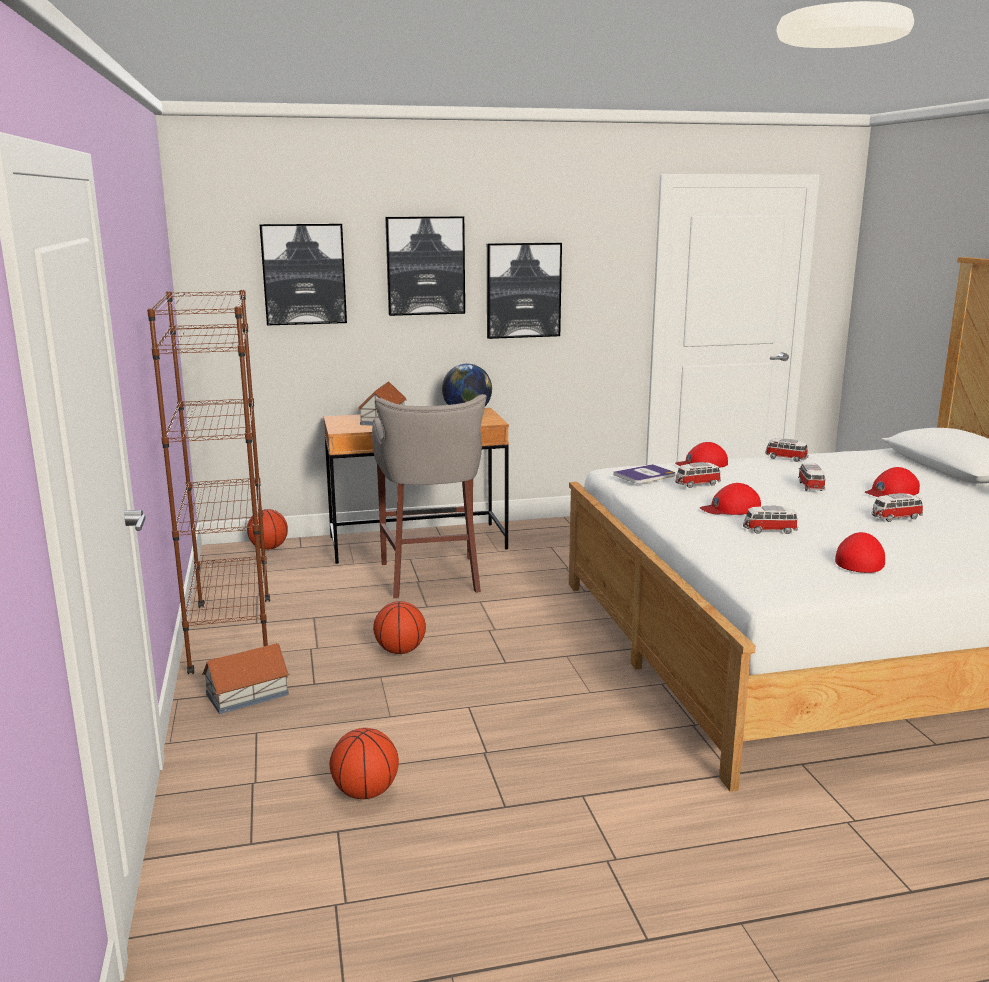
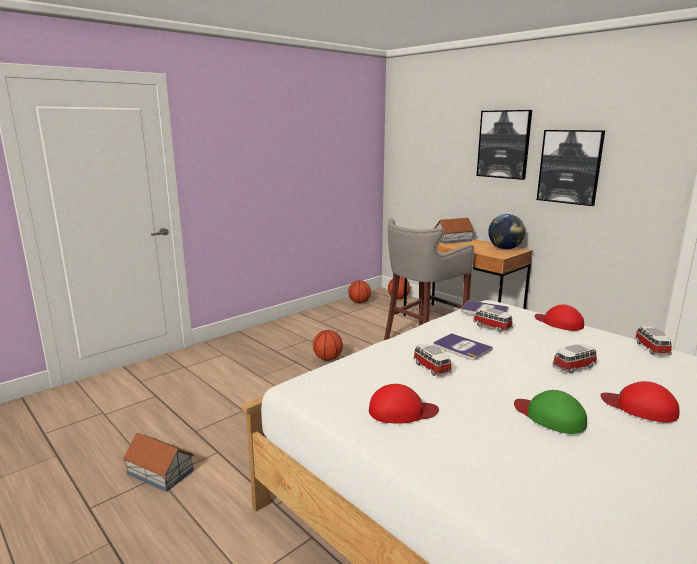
camera: 60 degrees right, 0 degrees up
brown bookcase [147,290,270,674] -> none
toy house [202,643,290,714] -> toy house moved to [123,433,194,492]
picture [260,224,347,326] -> none
basketball [330,728,399,799] -> basketball moved to [348,280,371,303]
red cap [700,483,761,515] -> book [433,333,493,360]
toy car [871,493,923,522] -> green cap [514,390,587,434]

